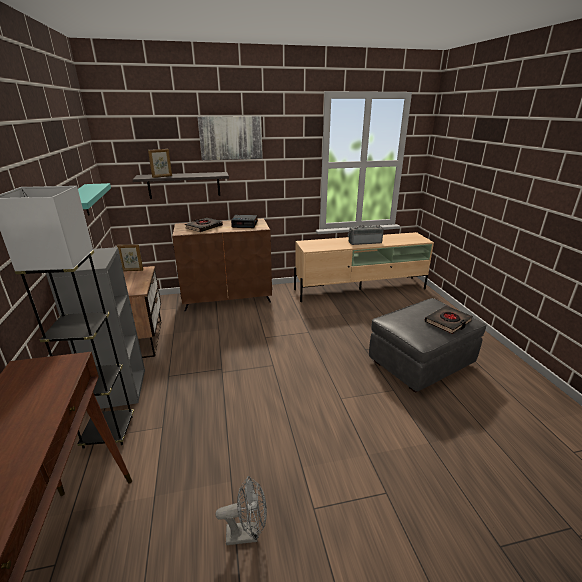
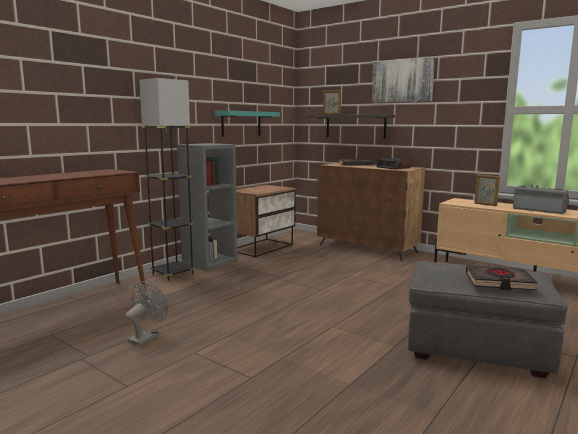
camera: 50 degrees right, 15 degrees down
picture frame [117,244,143,271] -> picture frame moved to [474,174,500,206]
grey fan [215,476,267,545] -> grey fan turned 105 degrees counterclockwise [125,281,167,346]

